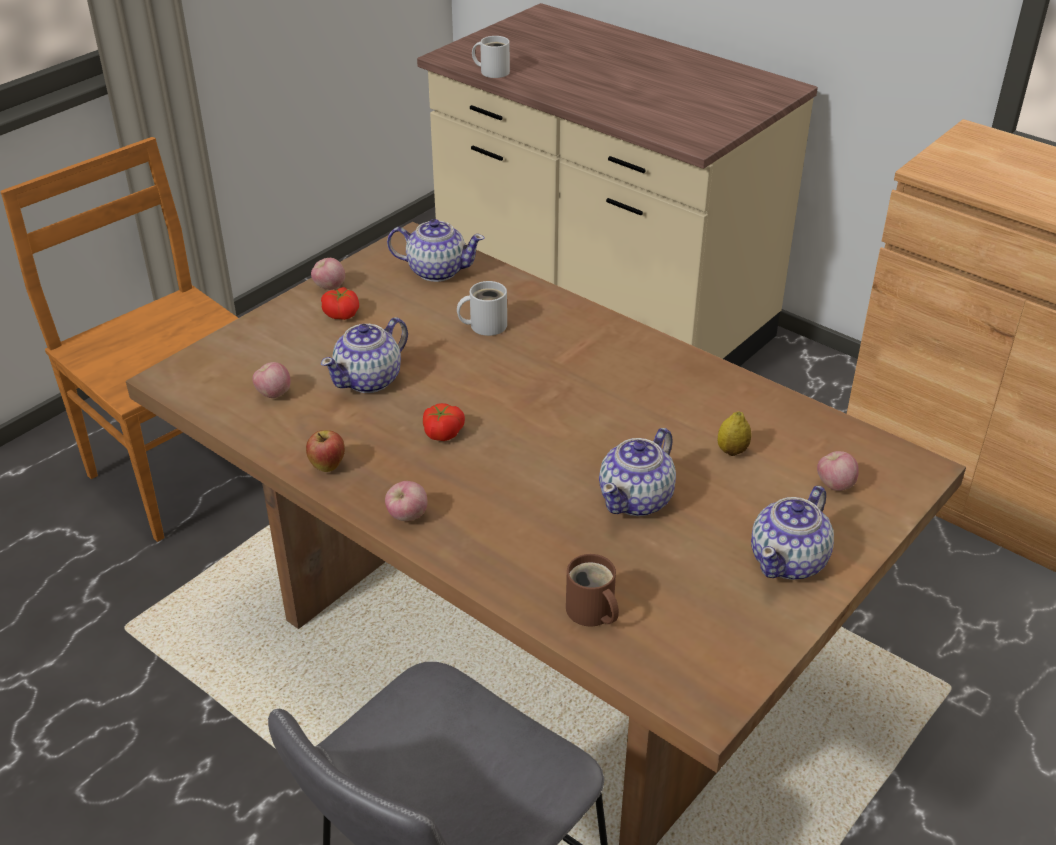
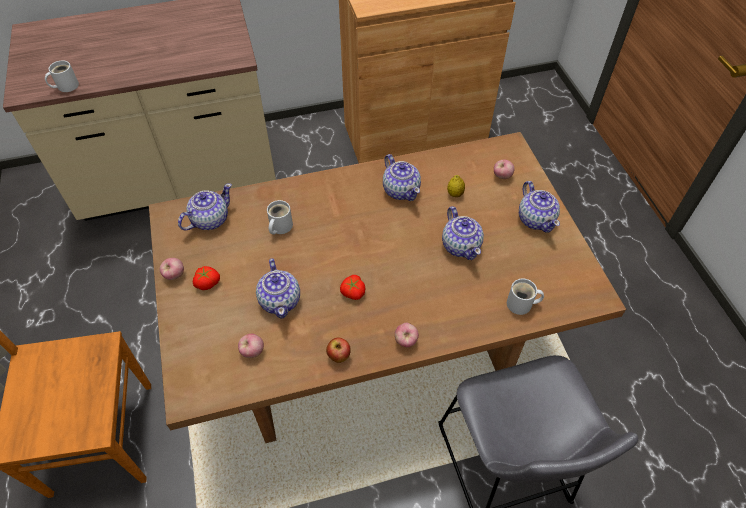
camera: 55 degrees left, 15 degrees up
brown mug [566,554,619,627] -> white mug [507,279,544,315]
none -> teapot [383,154,421,201]

